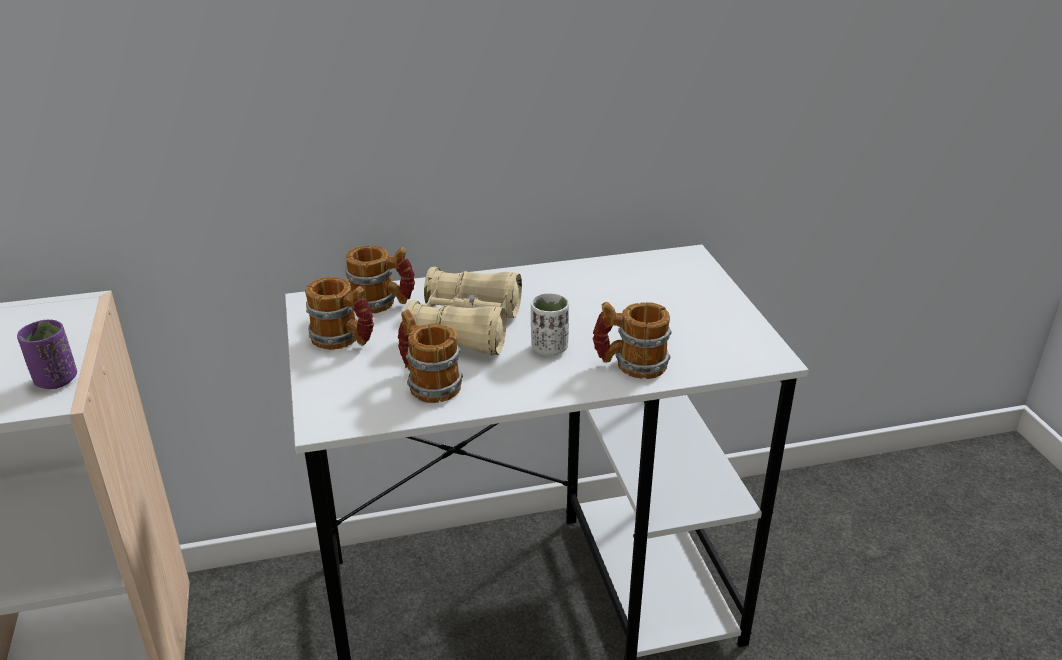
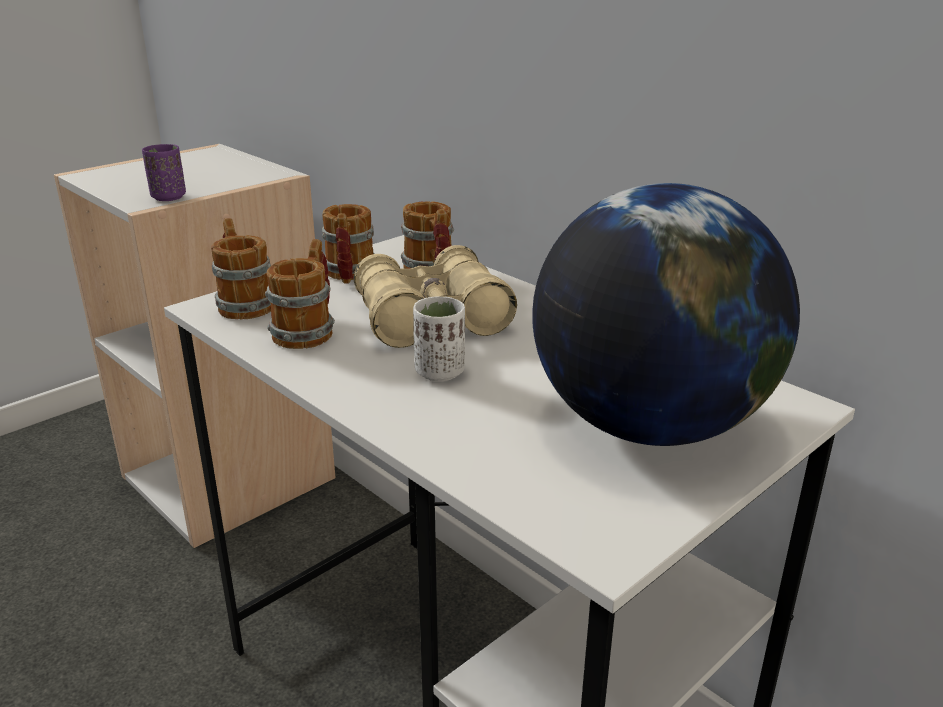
camera: 60 degrees right, 5 degrees down
mug [593,302,672,379] -> mug moved to [211,218,271,320]
none -> globe [532,183,800,446]

